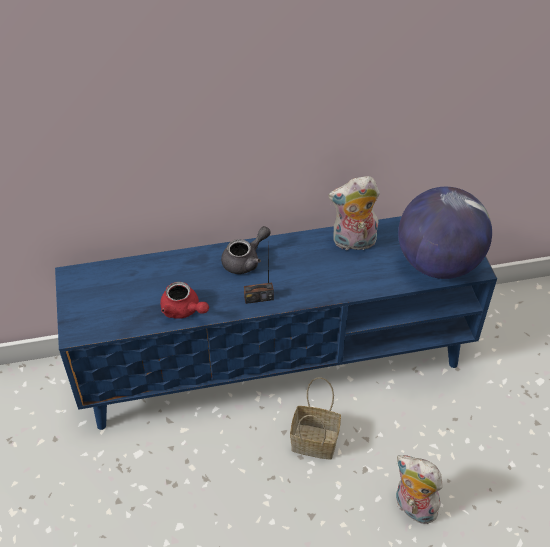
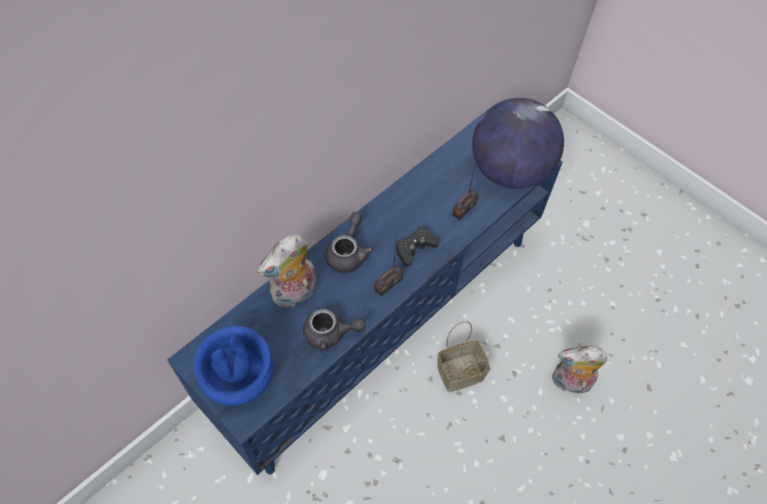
camera: 35 degrees left, 10 degrees up
red teapot [160,282,209,319] -> grey teapot [303,309,366,351]
plush toy [328,176,380,253] -> plush toy moved to [257,234,317,307]
none -> blue vase [193,326,273,406]
none -> black game controller [396,226,439,266]
none -> radio [452,157,479,220]

